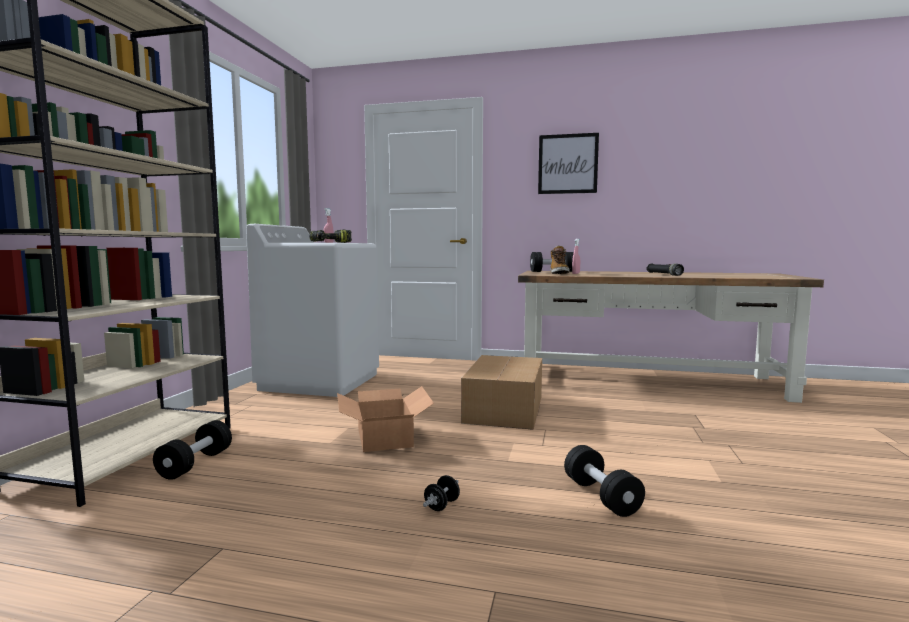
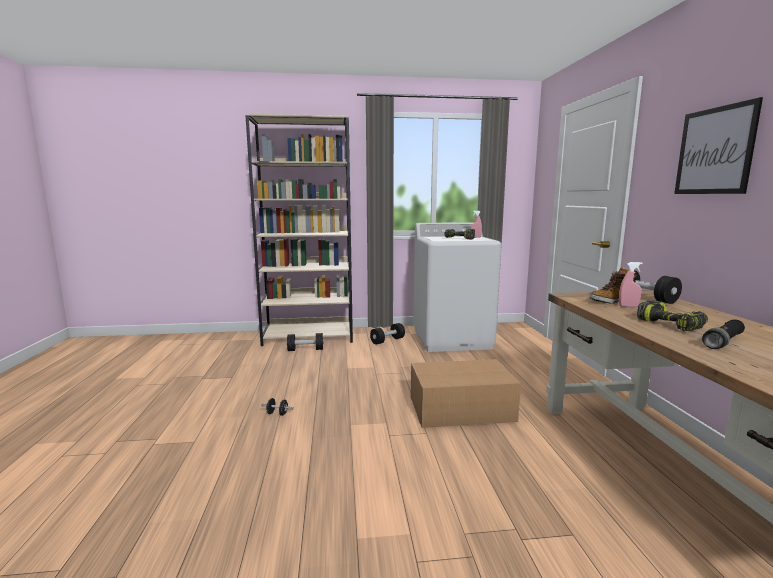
camera: 70 degrees right, 5 degrees up
cardboard box [337,386,434,452] -> none
black dumbbell [564,445,645,517] -> black dumbbell moved to [370,323,405,345]
none -> power drill [637,300,708,331]

